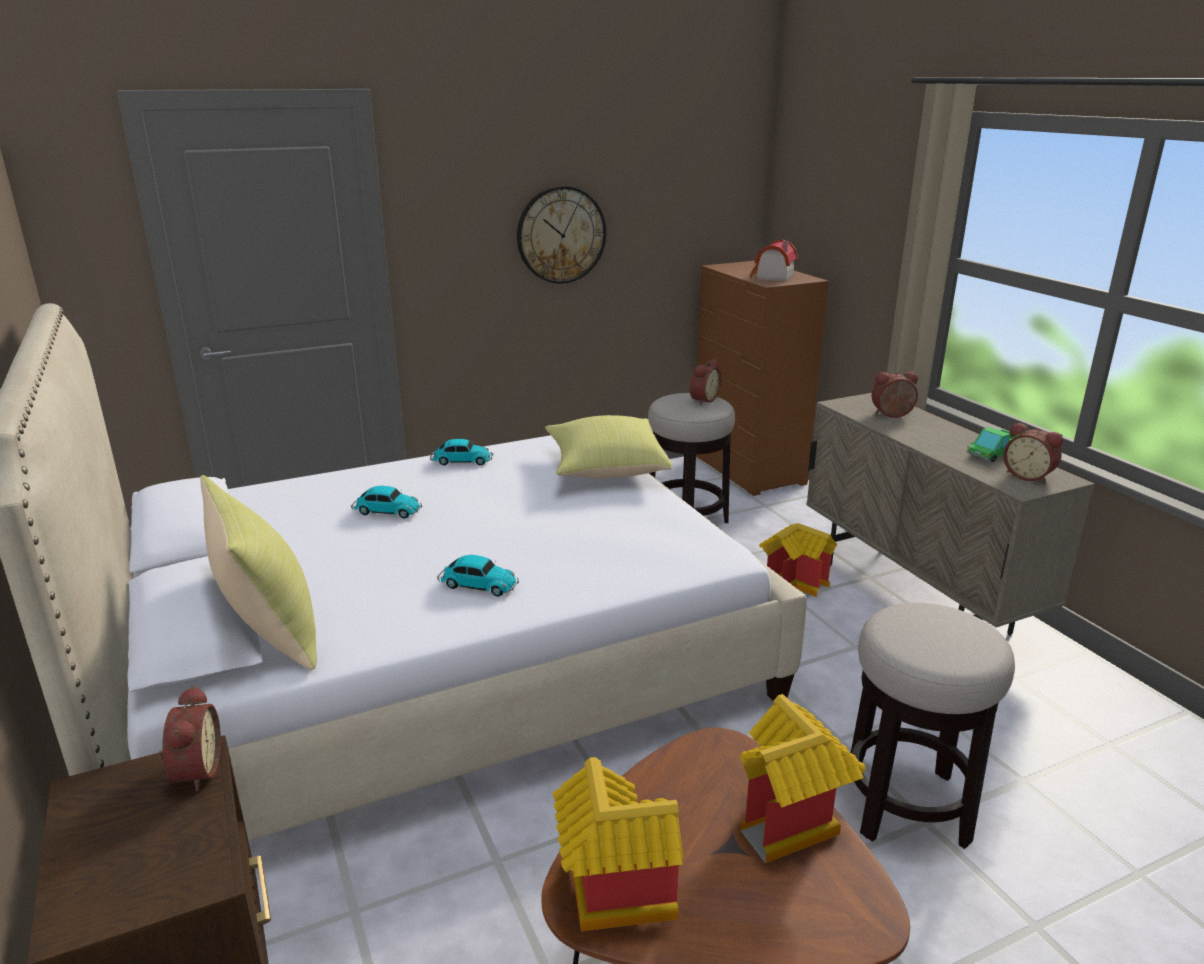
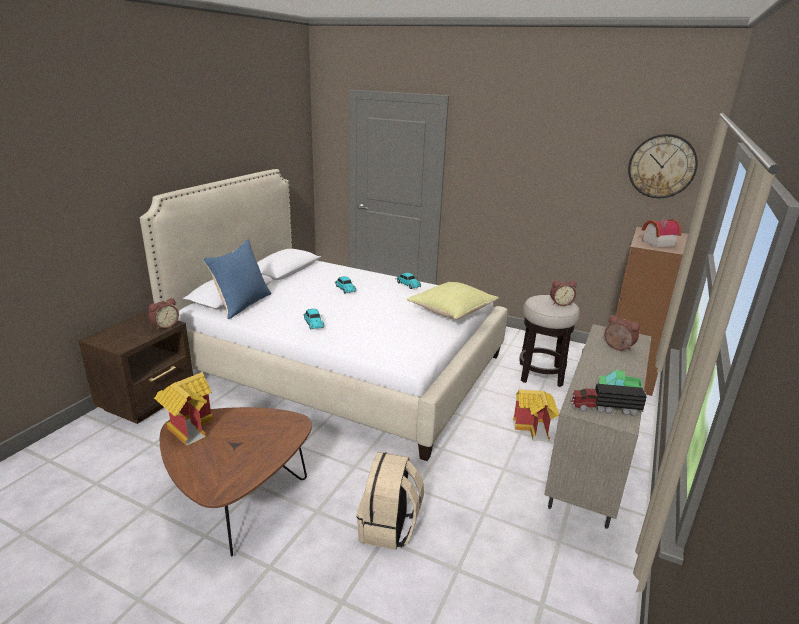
camera: 50 degrees right, 0 degrees up
yellow pillow [200,475,317,670] -> blue pillow [203,239,272,319]
wall clock [517,186,606,284] -> wall clock moved to [628,134,698,199]
toy house [740,694,865,863] -> none
stool [851,603,1015,849] -> beige backpack [357,452,424,550]
alarm clock [1003,422,1063,484] -> toy truck [570,384,647,416]

